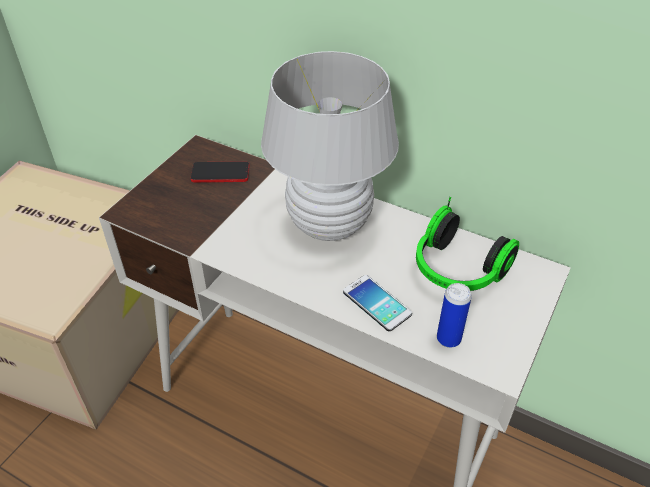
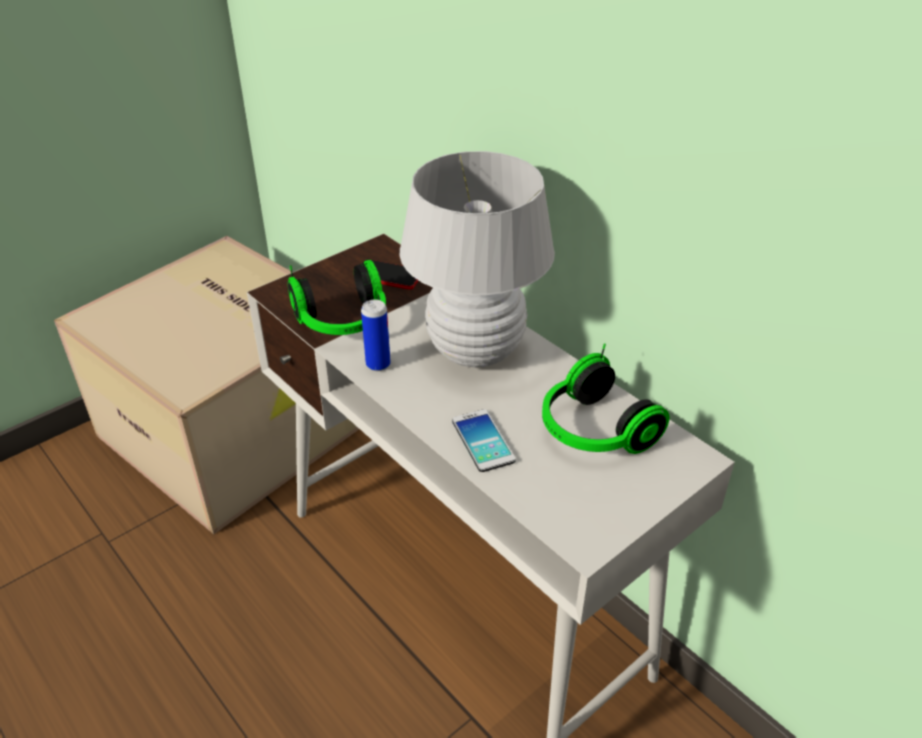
camera: 20 degrees right, 5 degrees down
can [437,283,472,348] -> can moved to [361,299,391,371]
none -> headphones [288,260,386,335]

